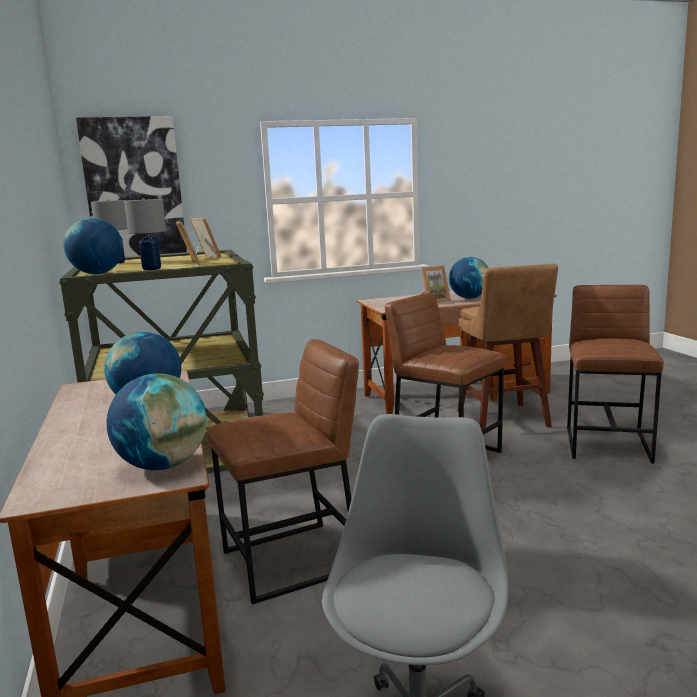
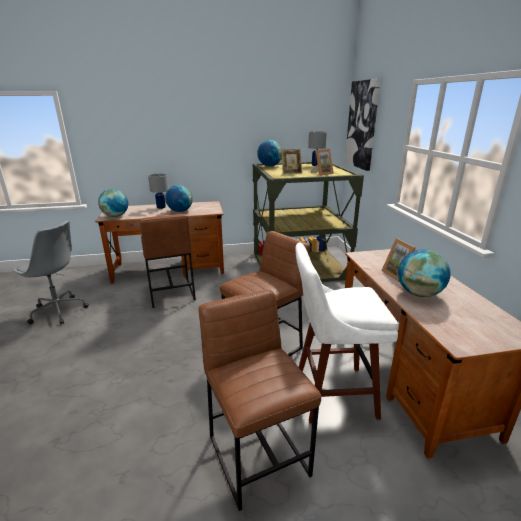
camera: 95 degrees right, 10 degrees up
grey table lamp [124,198,166,270] -> grey table lamp moved to [148,174,168,209]
brown stool [457,264,558,430] -> white stool [295,243,398,423]
brown chair [567,285,664,463] -> brown chair turned 135 degrees counterclockwise [199,289,321,511]

